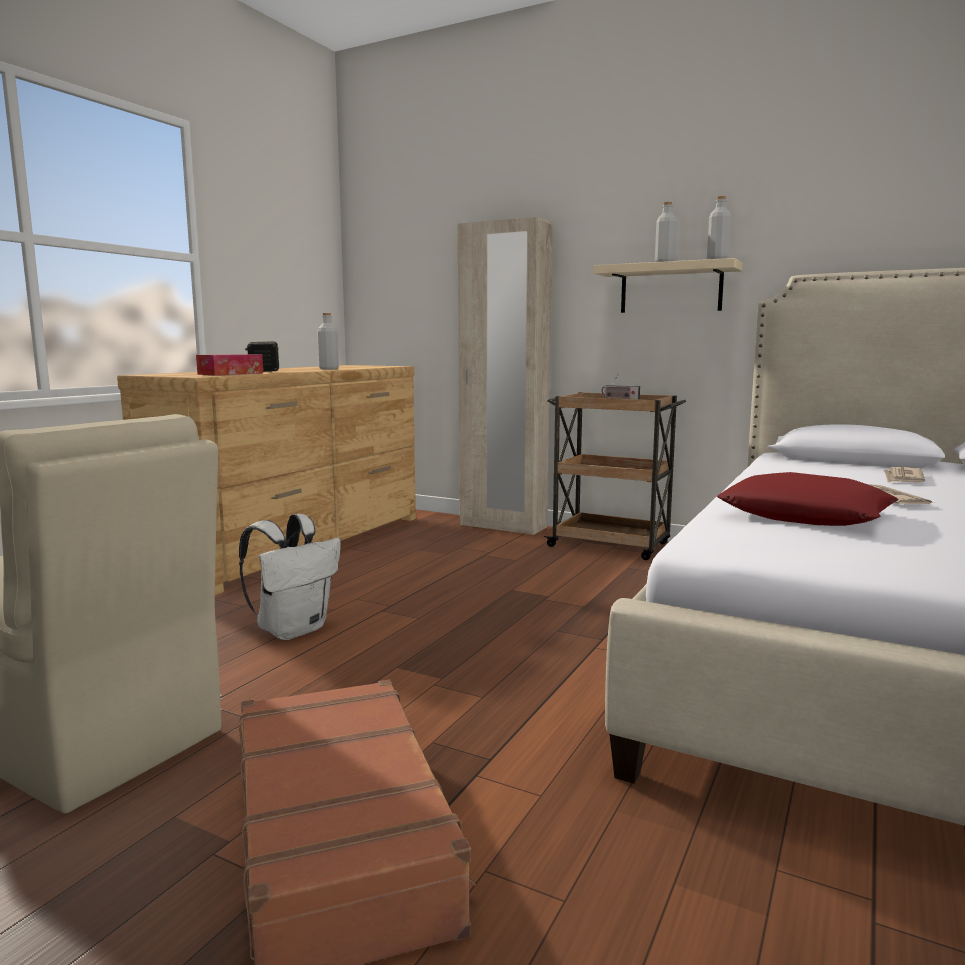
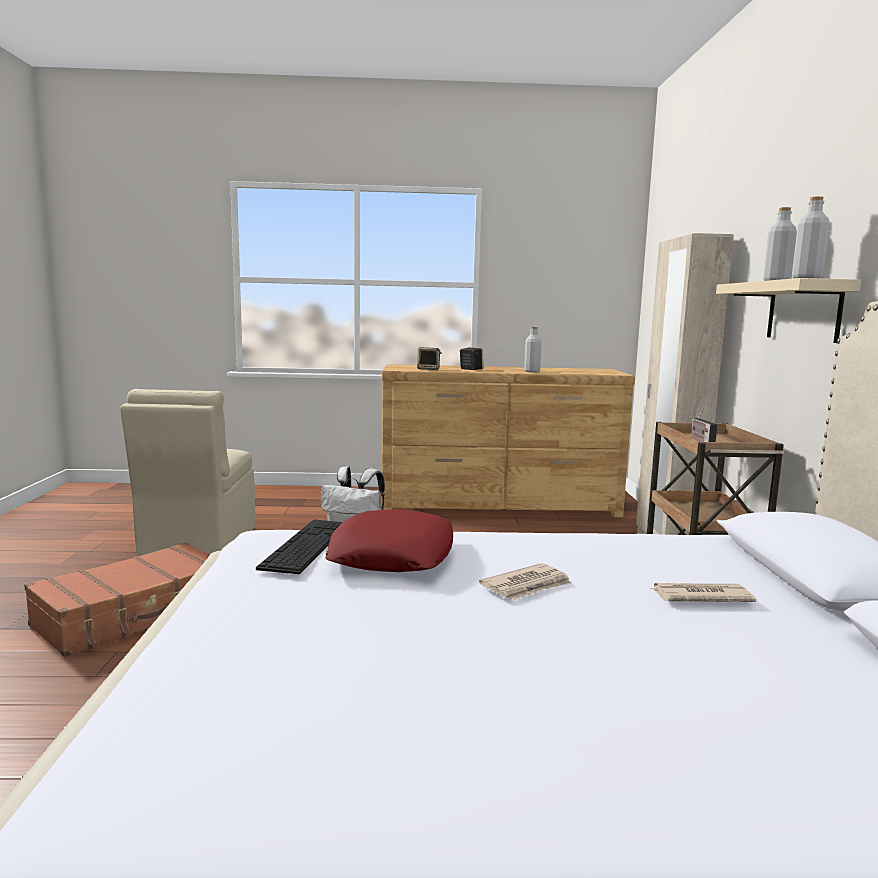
camera: 60 degrees right, 0 degrees up
tissue box [196,354,263,375] -> speaker [417,347,442,370]
none -> keyboard [256,519,343,574]

